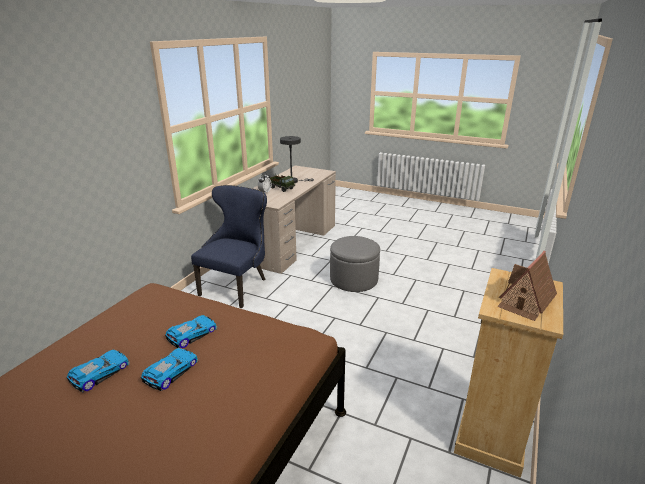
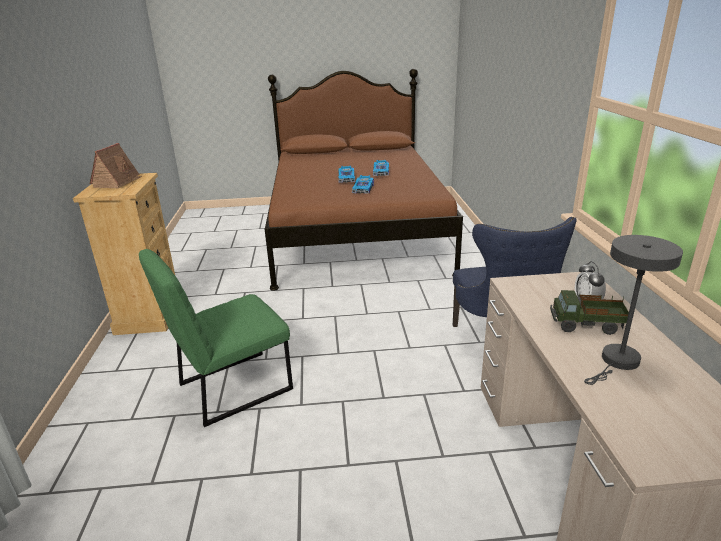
camera: 150 degrees right, 0 degrees up
grey ottoman [330,236,380,292] -> none
none -> green chair [139,249,293,427]

